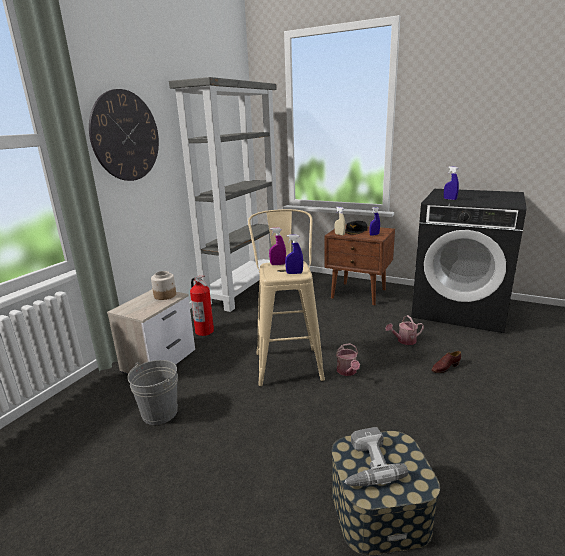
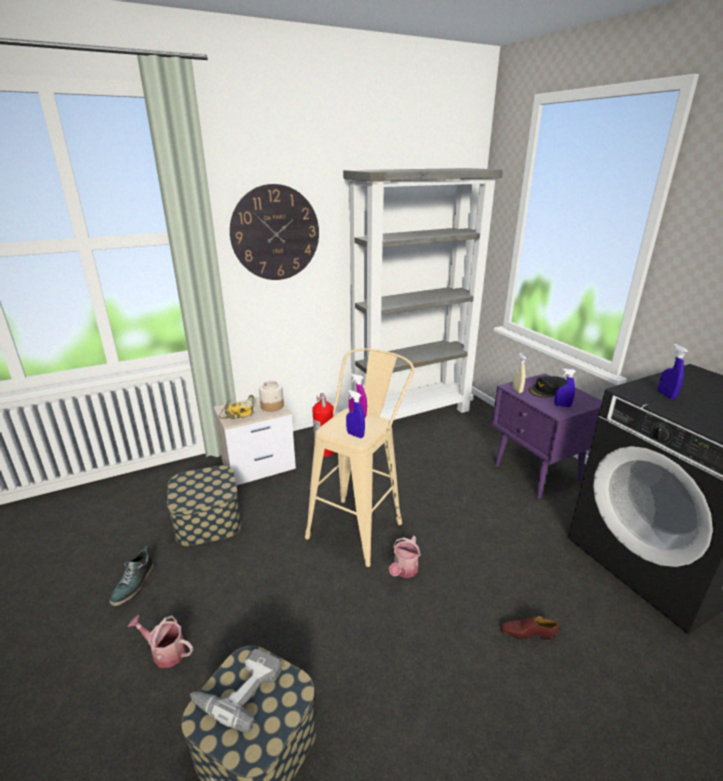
camera: 35 degrees right, 5 degrees up
grey bucket [127,360,178,425] -> storage box [167,465,241,546]
brown nightstand [325,225,395,305] -> purple nightstand [492,373,602,499]
watering can [385,315,424,345] -> watering can moved to [128,615,193,668]
none -> shoe [110,546,154,606]
none -> power drill [219,395,254,419]

